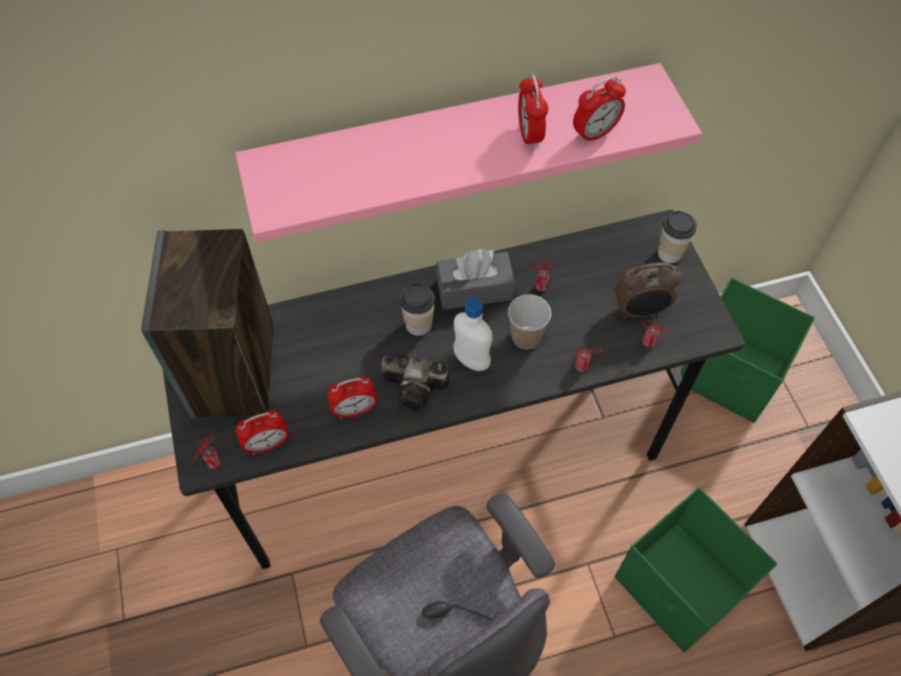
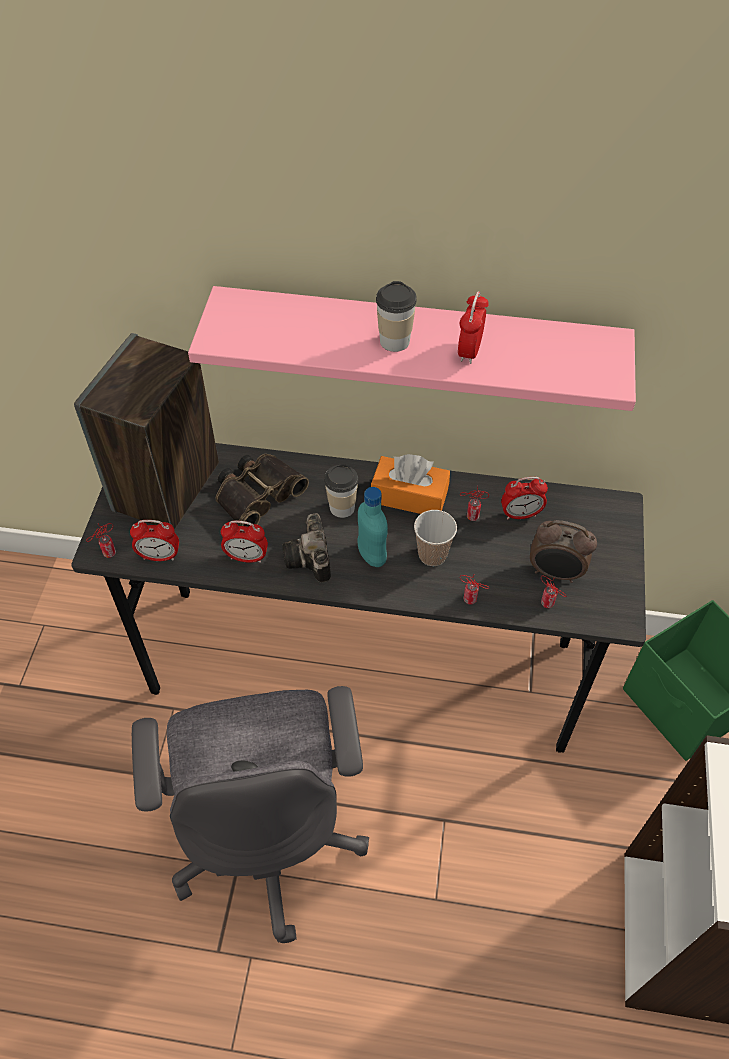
camera: 25 degrees right, 5 degrees down
camera [381,356,449,411] -> camera turned 45 degrees clockwise [282,513,331,582]
grey tissue box [436,249,515,310] -> orange tissue box [371,454,450,514]
white bottle [453,298,493,371] -> turquoise bottle [358,487,388,567]
alarm clock [573,76,626,144] -> alarm clock moved to [501,477,548,520]
green storage box [615,487,777,652] -> none
cup [658,211,697,263] -> cup moved to [376,281,417,352]
none -> binoculars [215,454,309,527]

